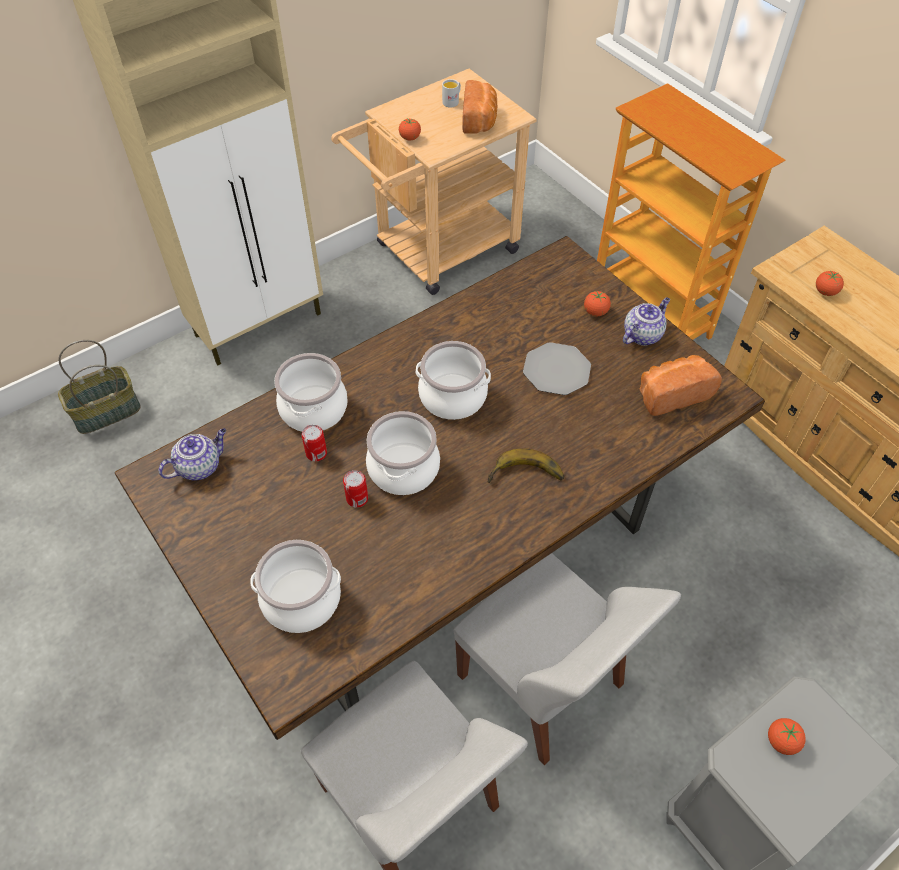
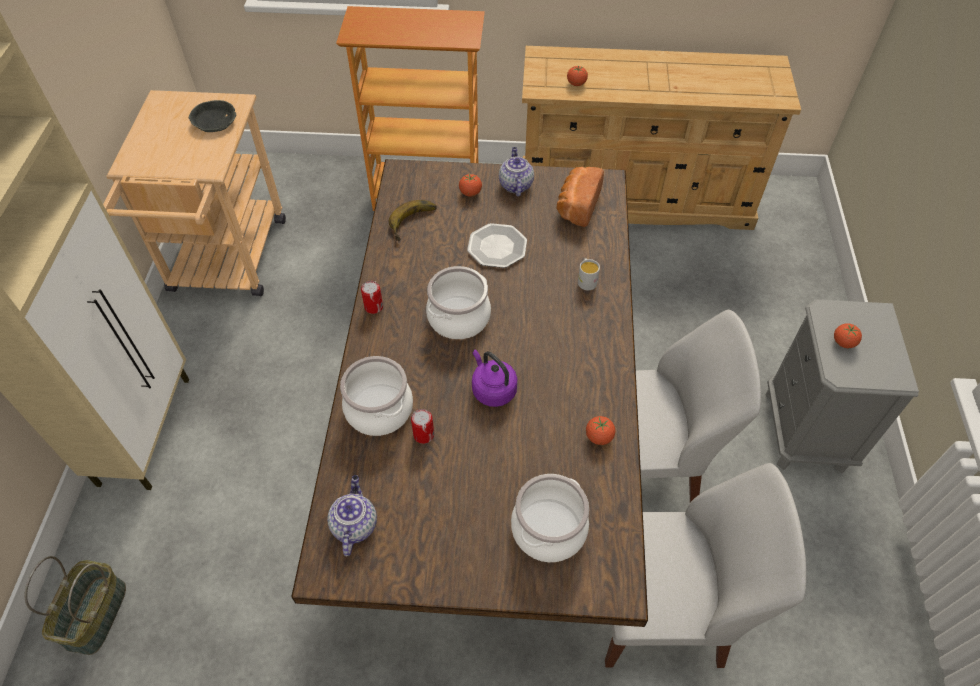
camera: 50 degrees left, 0 degrees up
can [343,470,368,508] -> can moved to [361,281,383,314]
cooking pot [366,411,440,495] -> purple kettle [472,349,517,407]
tomato [399,119,421,141] -> tomato moved to [586,416,615,445]
white mug [442,79,461,108] -> white mug moved to [578,259,600,290]
bread [463,80,498,134] -> grey bowl [189,100,236,132]
banana [487,448,564,483] -> banana moved to [389,200,437,241]

